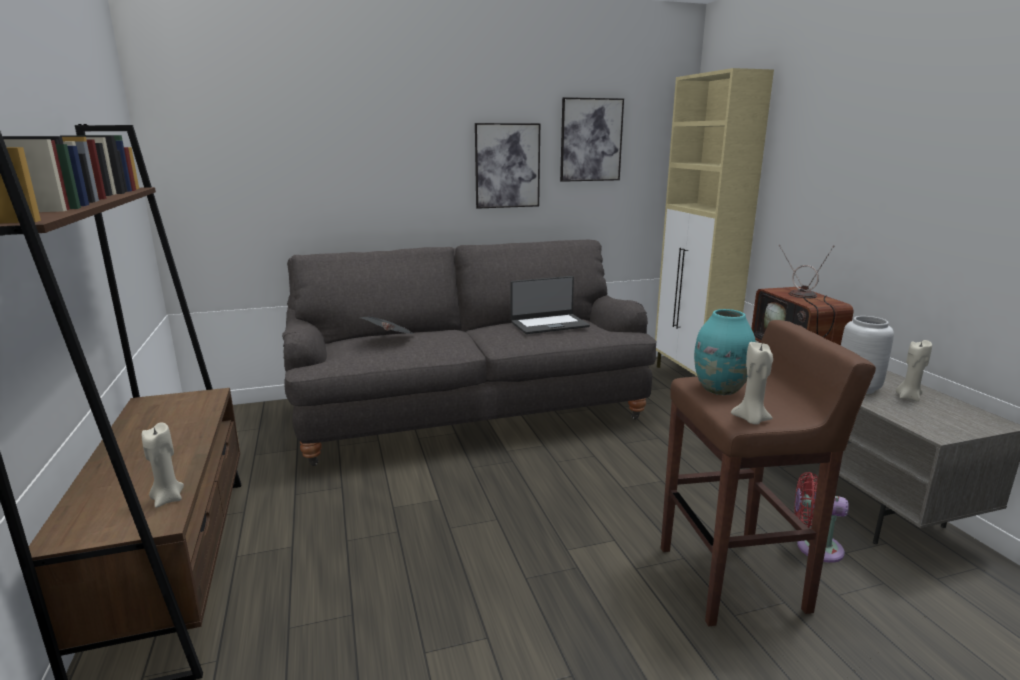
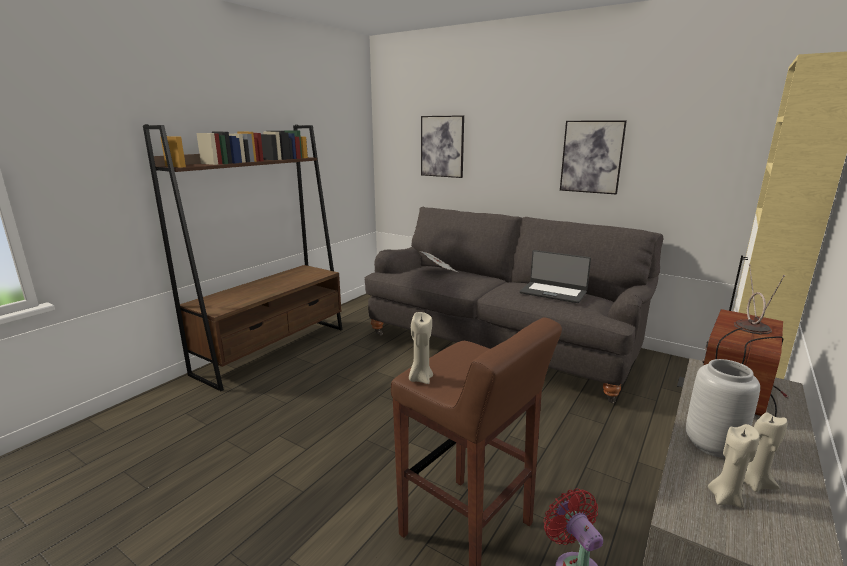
camera: 50 degrees right, 0 degrees up
beige candle [142,423,184,508] -> beige candle moved to [708,424,760,508]
picture [560,97,624,182] -> picture moved to [421,115,464,178]
turquoise vase [694,309,756,395] -> none

